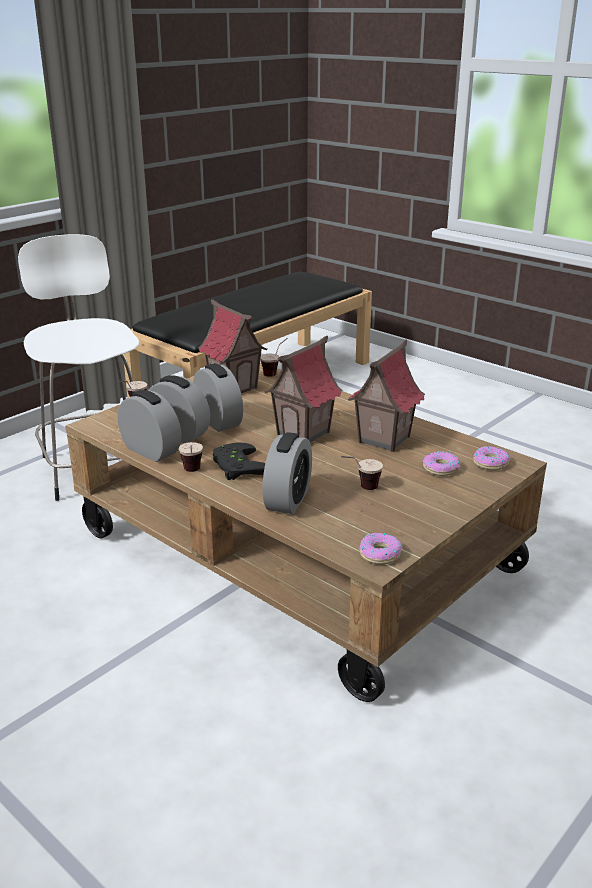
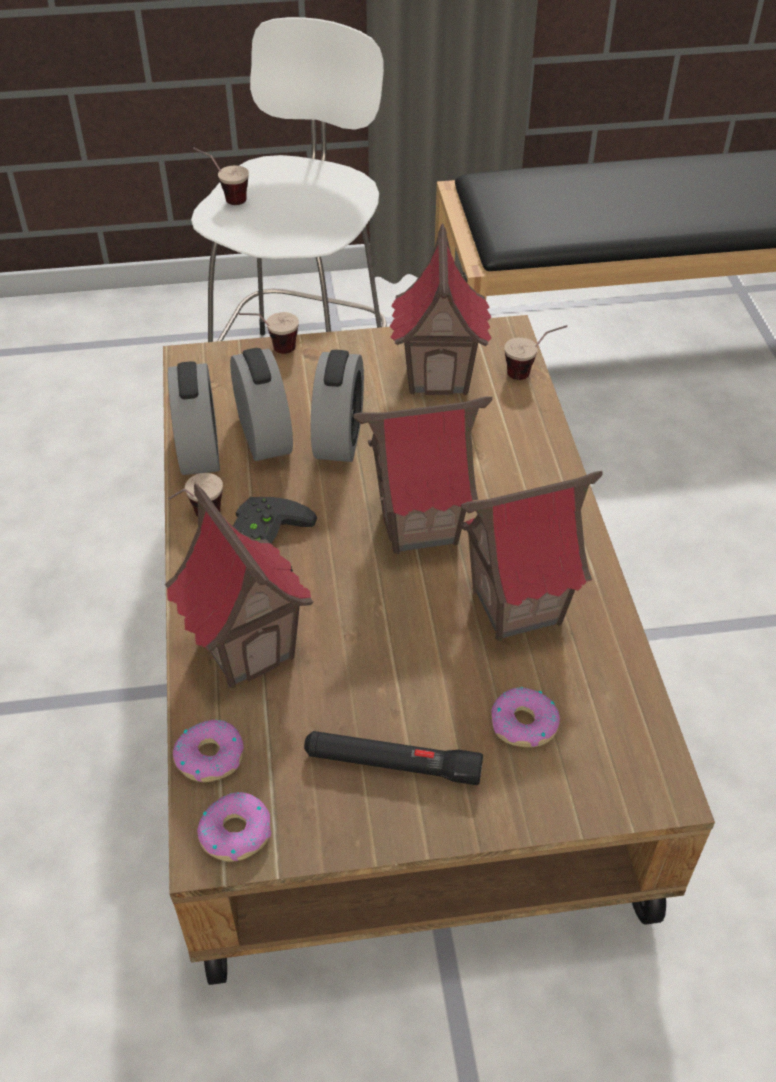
camera: 40 degrees right, 20 degrees up
alarm clock [262,432,312,514] -> toy house [165,483,313,688]
cup [341,456,383,490] -> cup moved to [193,147,249,205]
donut [473,446,510,470] -> donut moved to [173,720,244,782]
none -> black flashlight [304,731,483,785]

